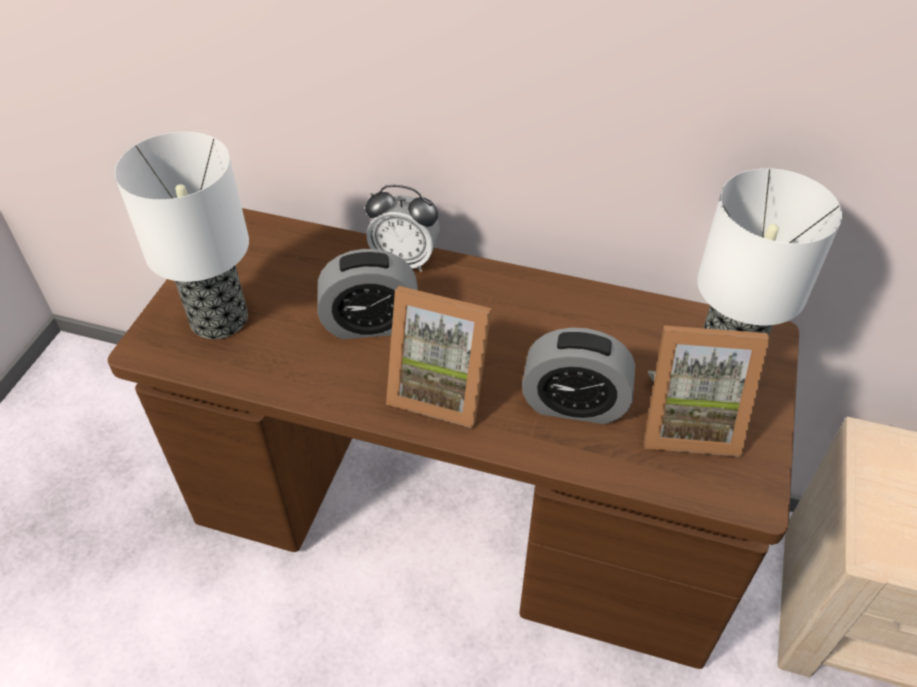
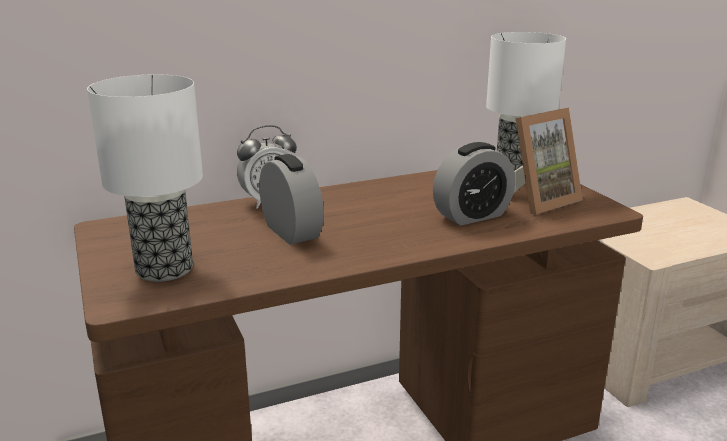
camera: 40 degrees left, 25 degrees down
alarm clock [317,249,418,339] -> alarm clock turned 75 degrees counterclockwise [259,154,324,245]
picture frame [386,286,492,428] -> none

